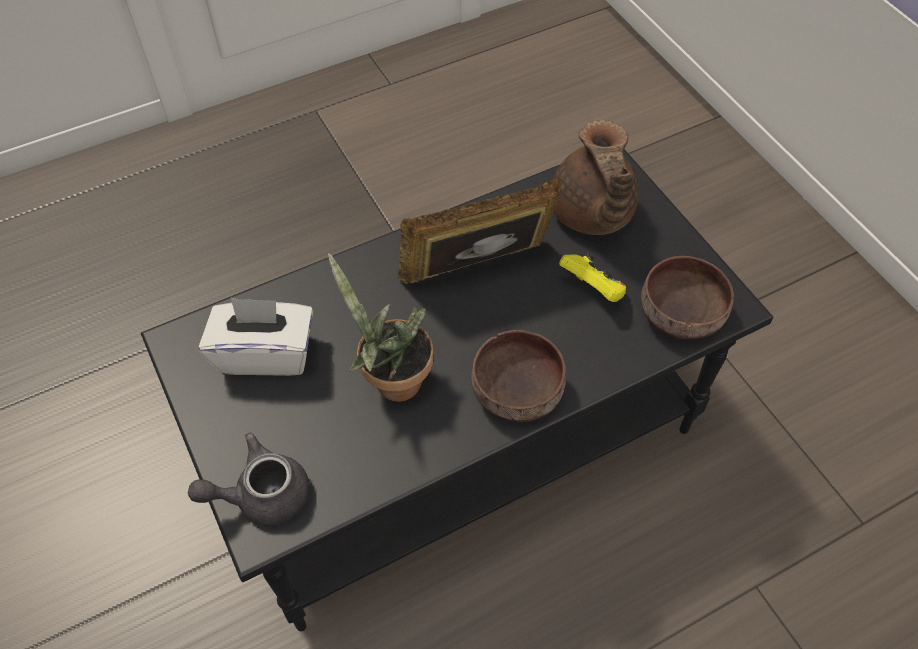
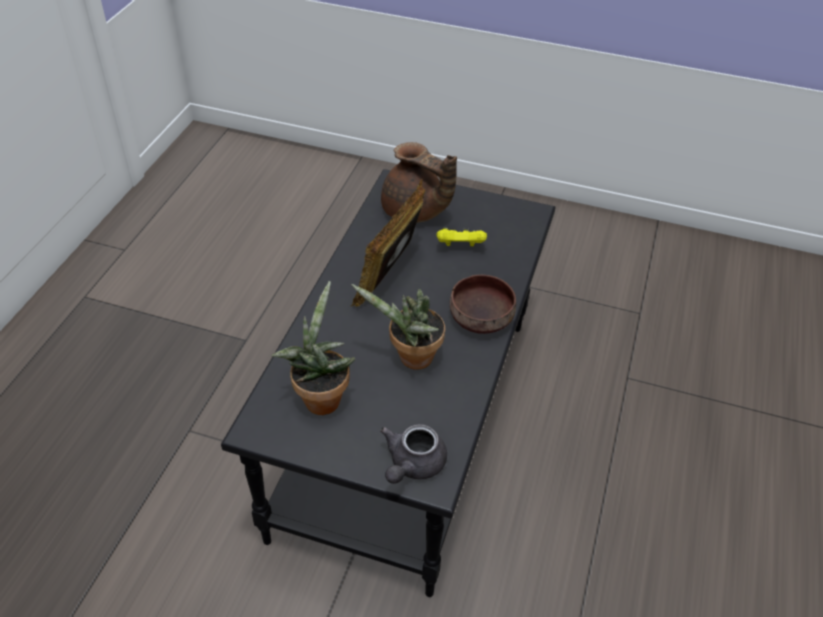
camera: 45 degrees left, 10 degrees down
white tissue box [199,298,313,376] -> potted plant [272,281,355,415]
brown bowl [641,256,734,339] -> none

